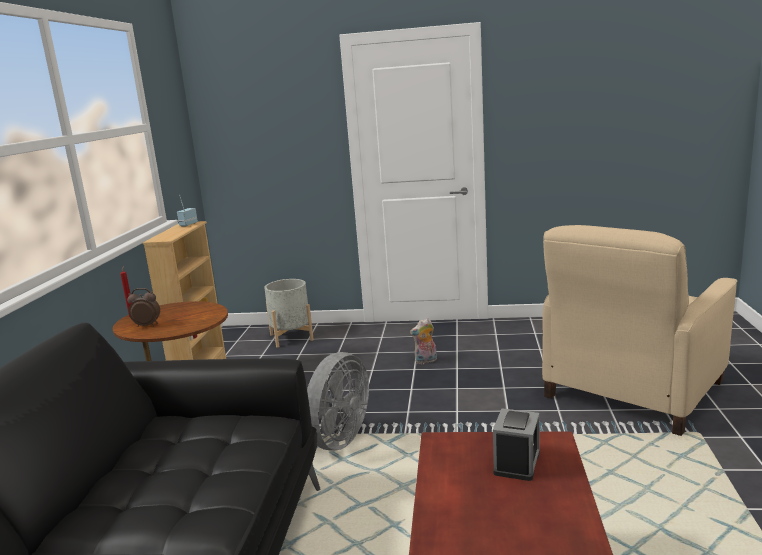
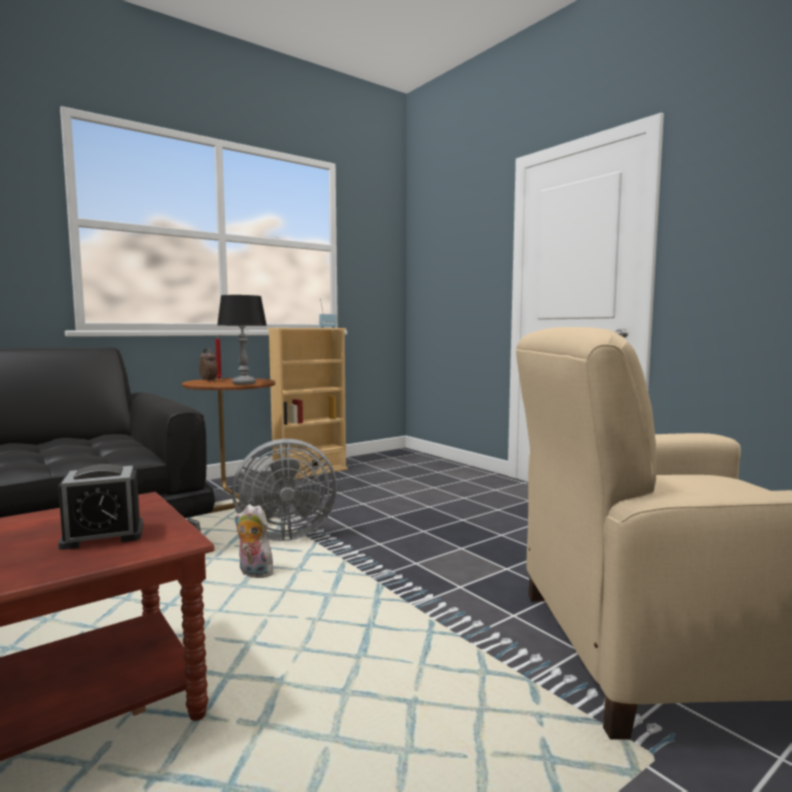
camera: 45 degrees right, 10 degrees down
grey planter [264,279,314,347] -> none
plush toy [410,318,437,364] -> plush toy moved to [234,504,274,578]
none -> table lamp [217,295,267,385]

